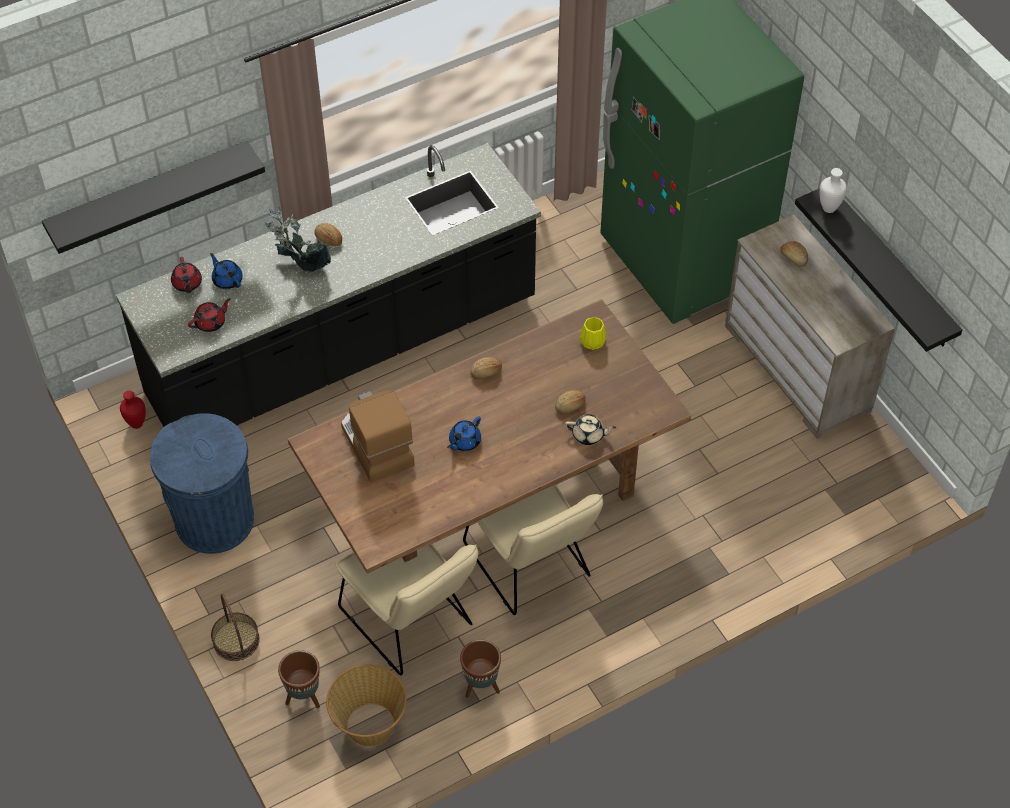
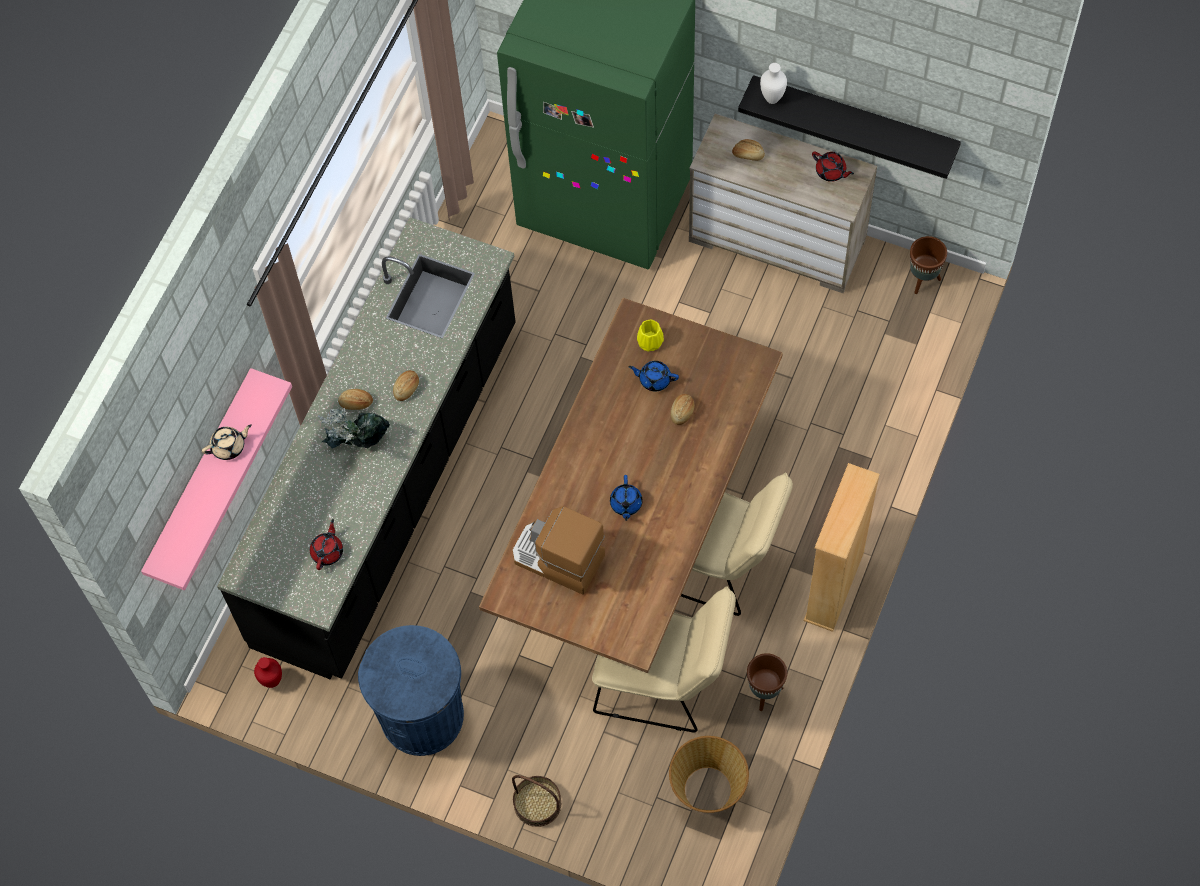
camera: 35 degrees left, 10 degrees up
black shelf [42,141,265,254] -> pink shelf [141,368,292,591]
red teapot [171,257,202,293] -> red teapot moved to [812,151,854,182]
blue teapot [210,253,243,289] -> blue teapot moved to [628,361,679,392]
brown planter [278,650,320,708] -> brown planter moved to [910,236,947,294]
bread [470,357,502,379] -> bread moved to [393,370,419,401]
beige teapot [565,414,616,445] -> beige teapot moved to [202,424,252,460]
none -> beige bookcase [803,463,880,632]

